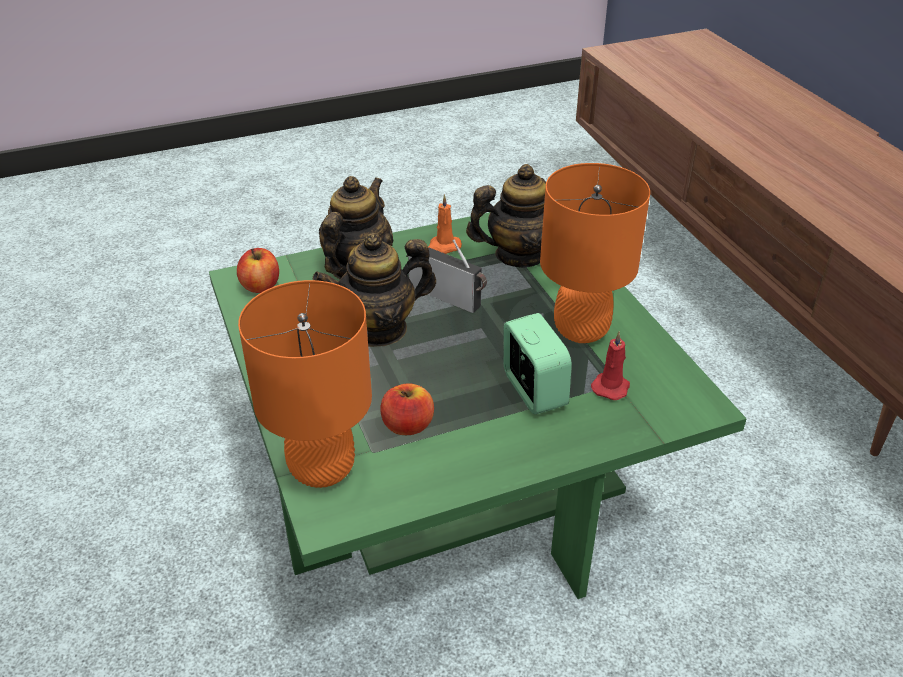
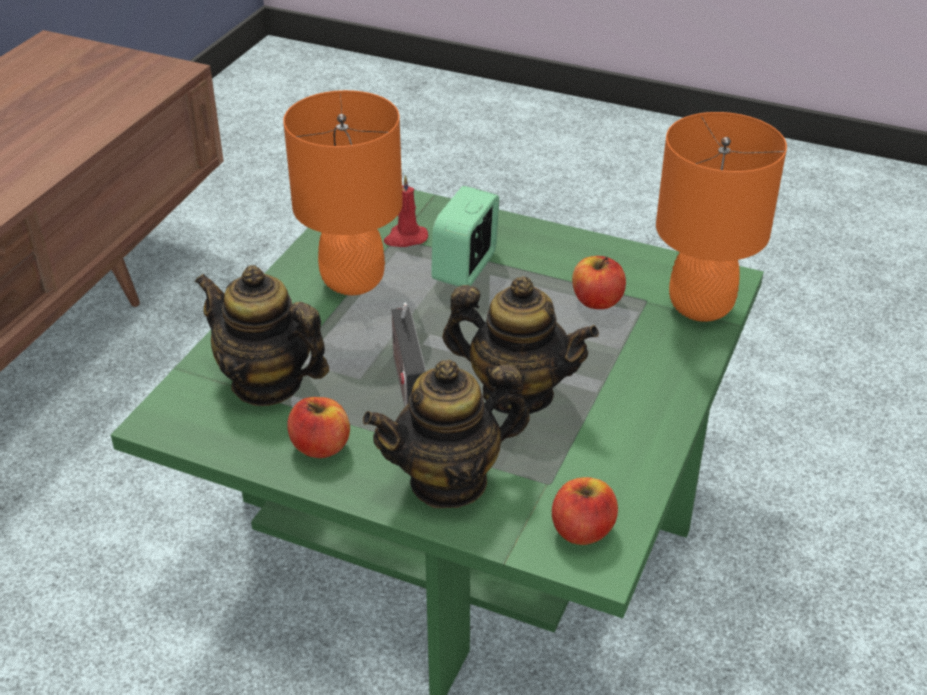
camera: 135 degrees left, 0 degrees up
orange candle [428,195,462,254] -> apple [287,397,350,458]

